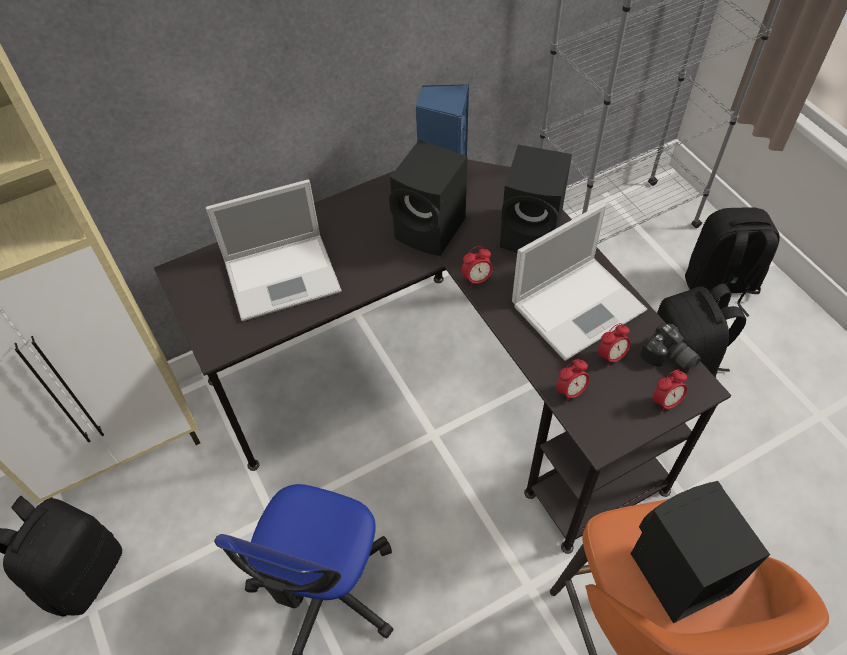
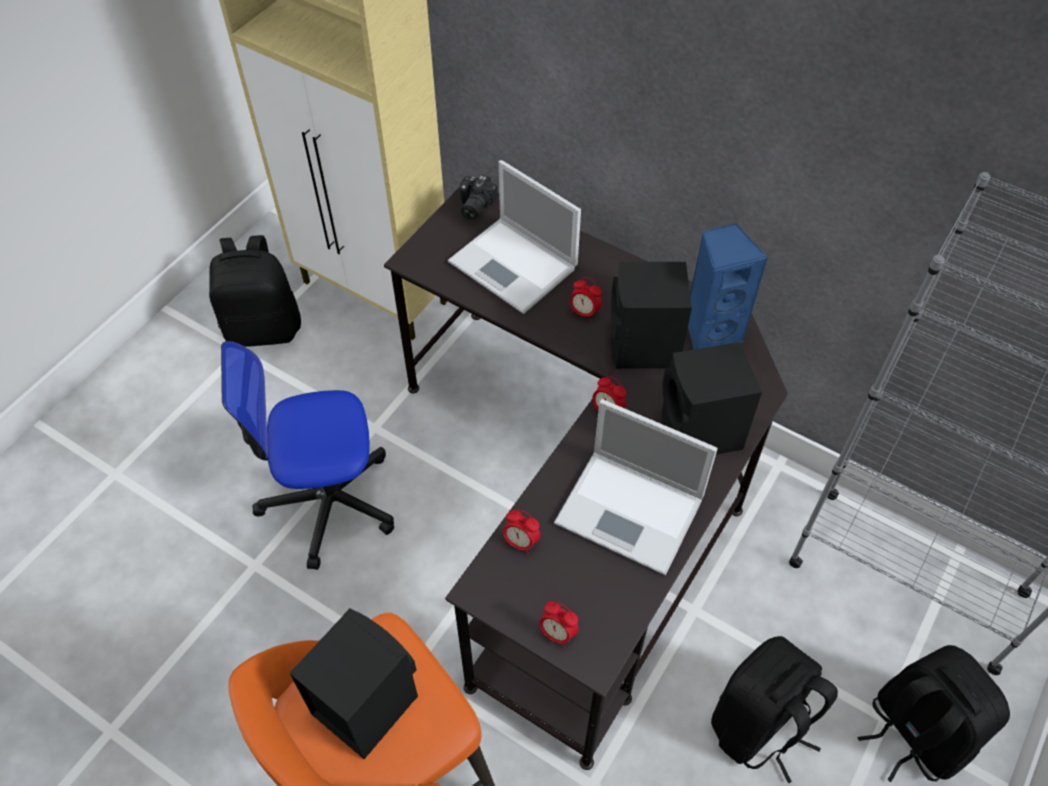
camera: 60 degrees right, 0 degrees up
alarm clock [598,323,631,367] -> alarm clock moved to [570,277,602,321]
camera [640,322,701,372] -> camera moved to [459,175,498,220]

